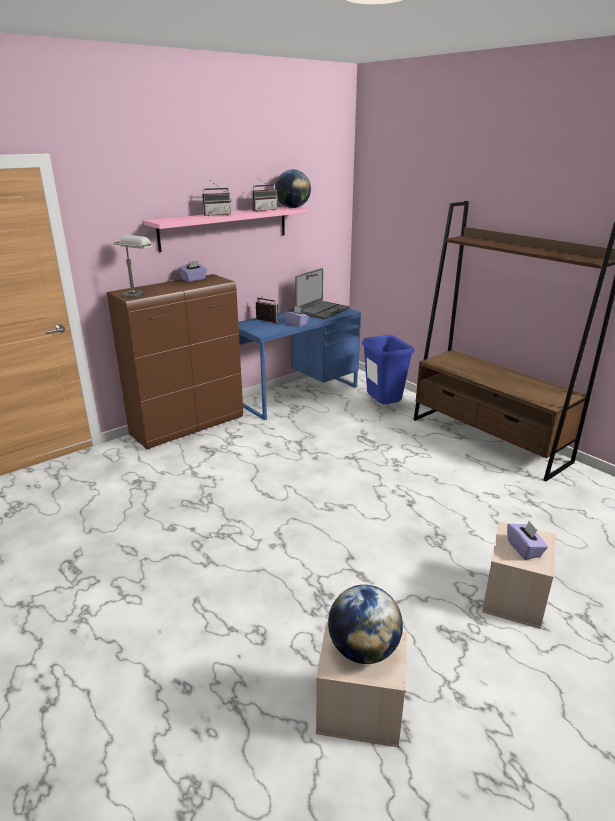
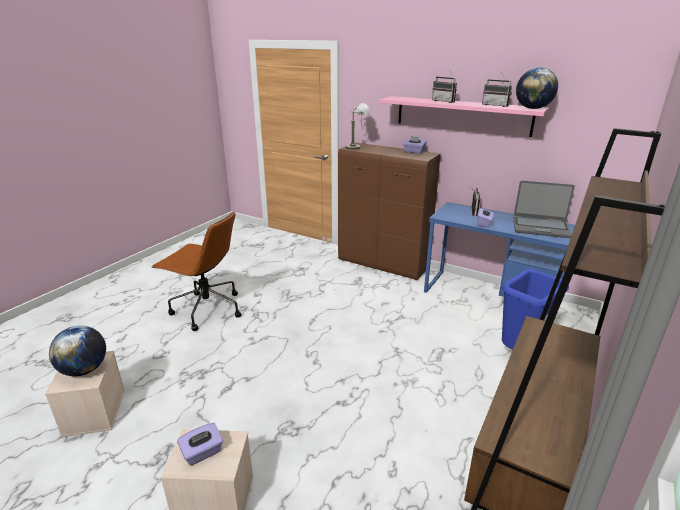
camera: 70 degrees right, 0 degrees up
none -> brown office chair [151,211,242,331]

